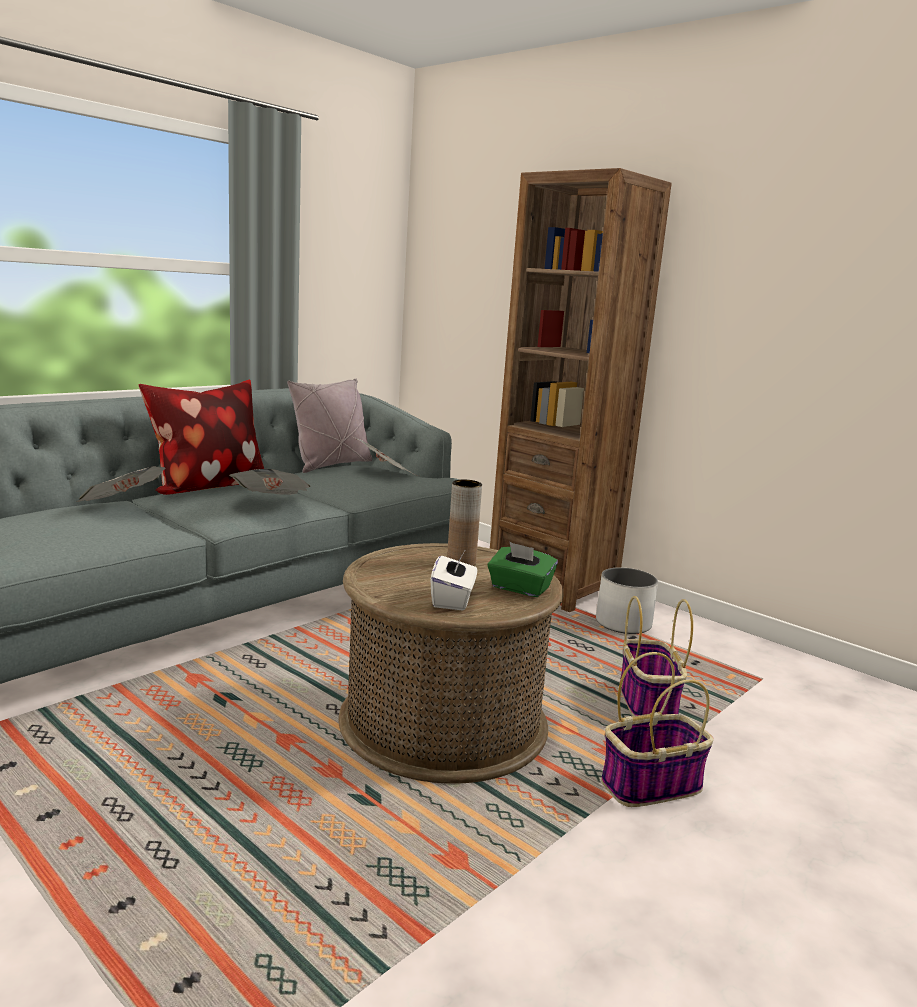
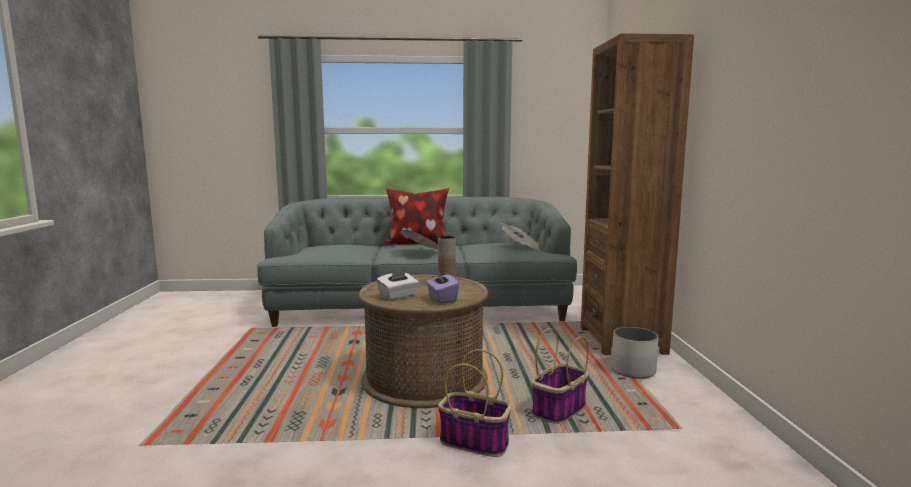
camera: 45 degrees right, 5 degrees down
newspaper [76,466,166,502] -> none
purple pillow [287,379,372,473] -> none
green tissue box [488,542,558,597] -> purple tissue box [426,270,459,304]

